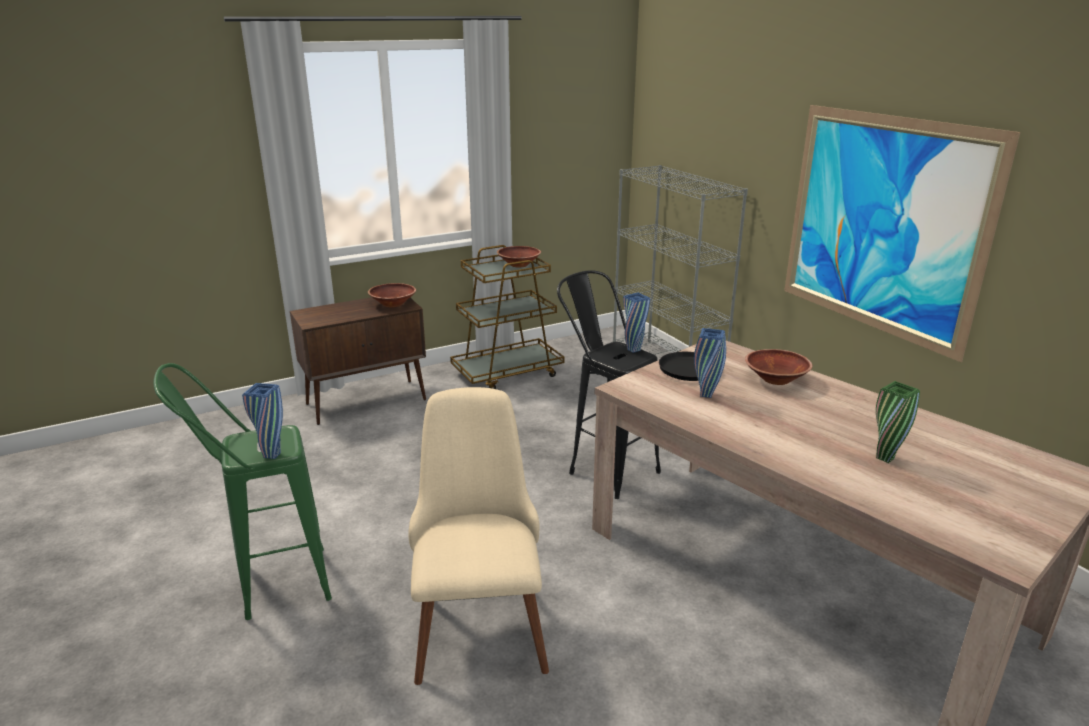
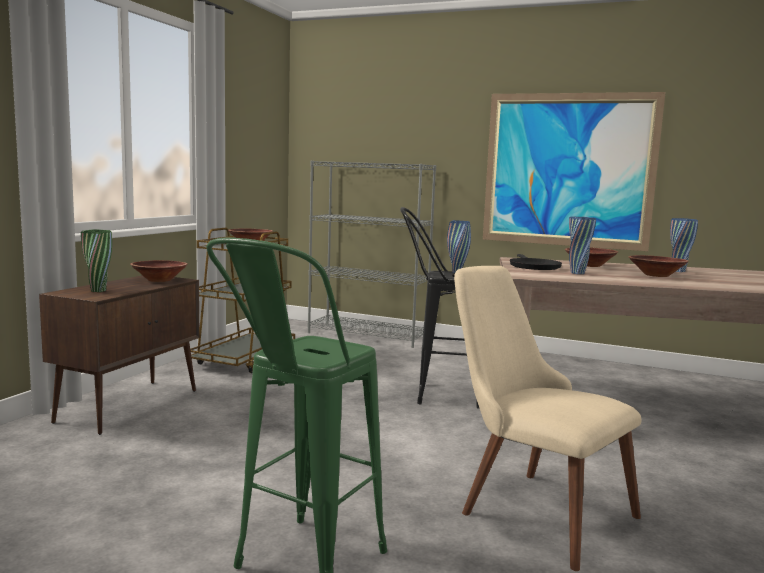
camera: 40 degrees left, 15 degrees down
blue vase [242,383,283,459] -> blue vase moved to [670,218,698,272]
green vase [876,381,920,463] -> green vase moved to [81,229,112,292]
none -> brown bowl [629,255,688,277]

